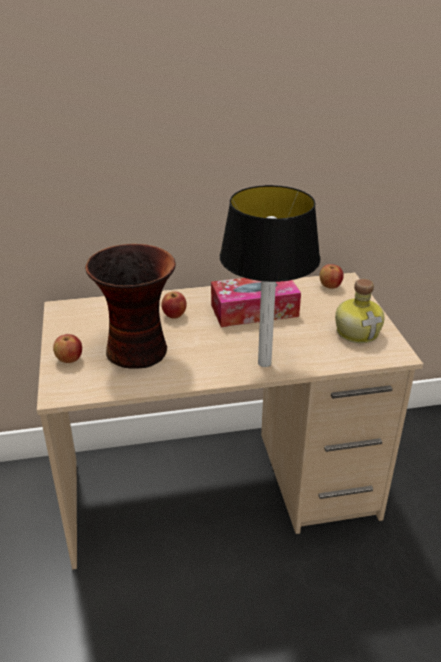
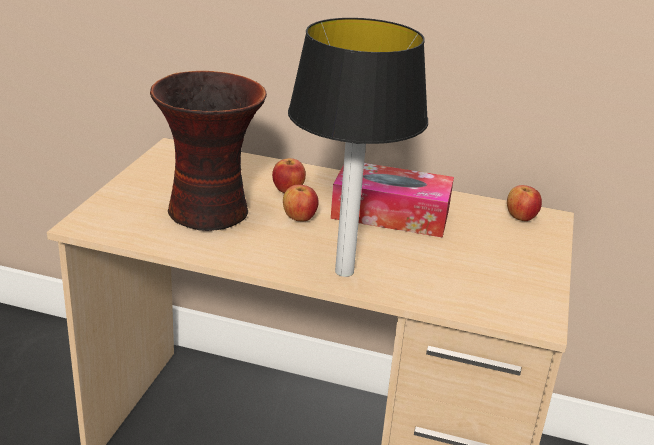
camera: 25 degrees right, 5 degrees down
apple [53,334,82,363] -> apple moved to [283,185,319,221]
bottle [335,279,385,343] -> none

